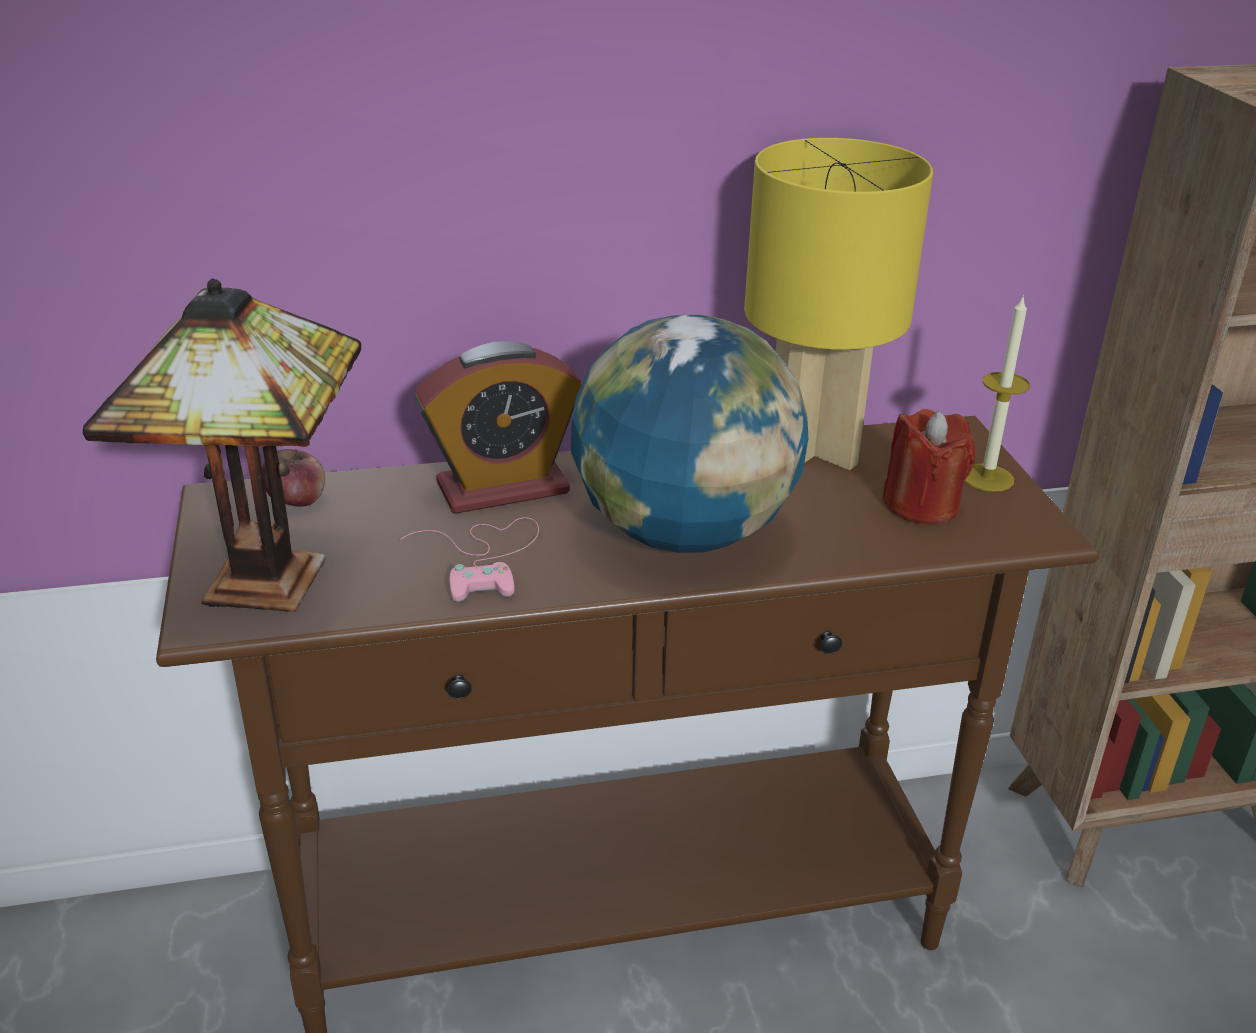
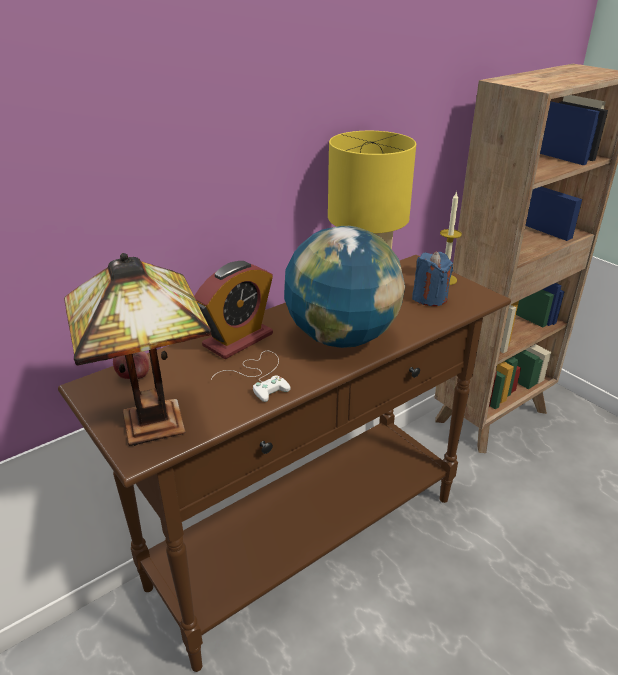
camera: 25 degrees left, 0 degrees up
pink game controller [400,517,539,602] -> white game controller [211,351,291,402]
red candle [882,409,975,525] -> blue candle [412,252,453,306]

